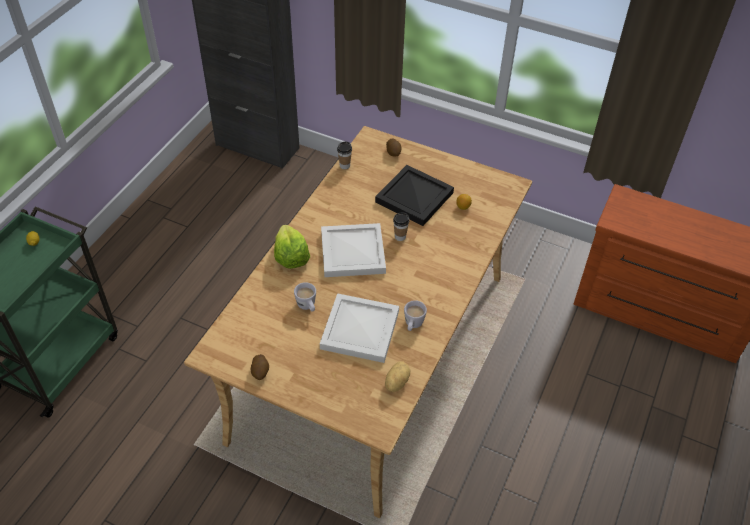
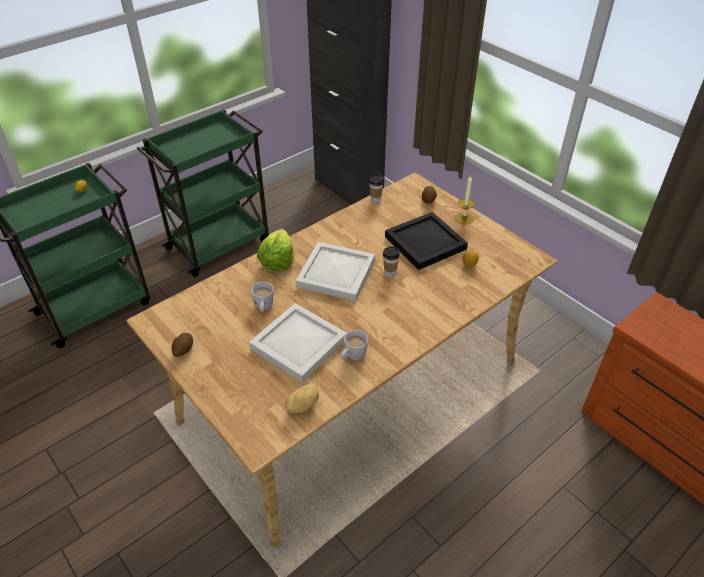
camera: 25 degrees right, 5 degrees down
none -> green cart [137,109,269,277]
none -> candle [454,175,475,224]

